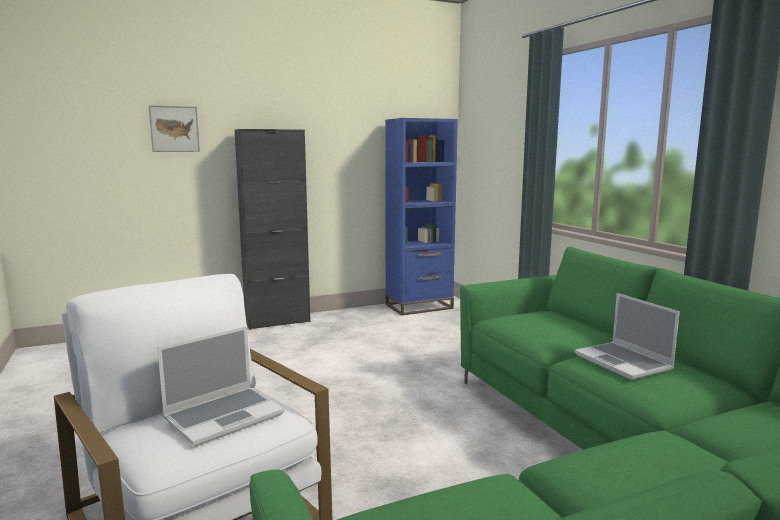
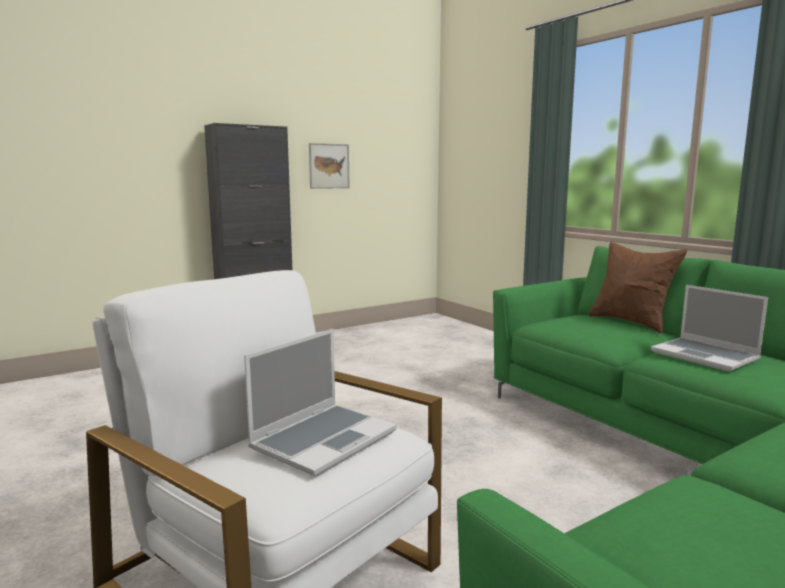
camera: 10 degrees left, 0 degrees up
picture [149,105,200,152] -> picture moved to [309,143,350,189]
blue bookcase [385,118,458,315] -> none
none -> brown pillow [588,242,687,333]

